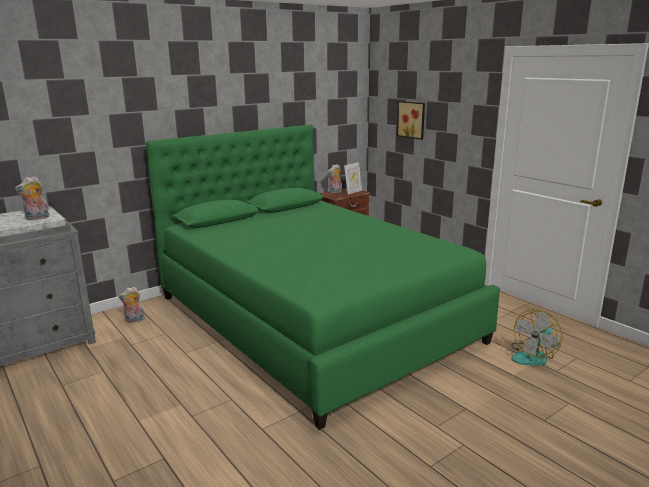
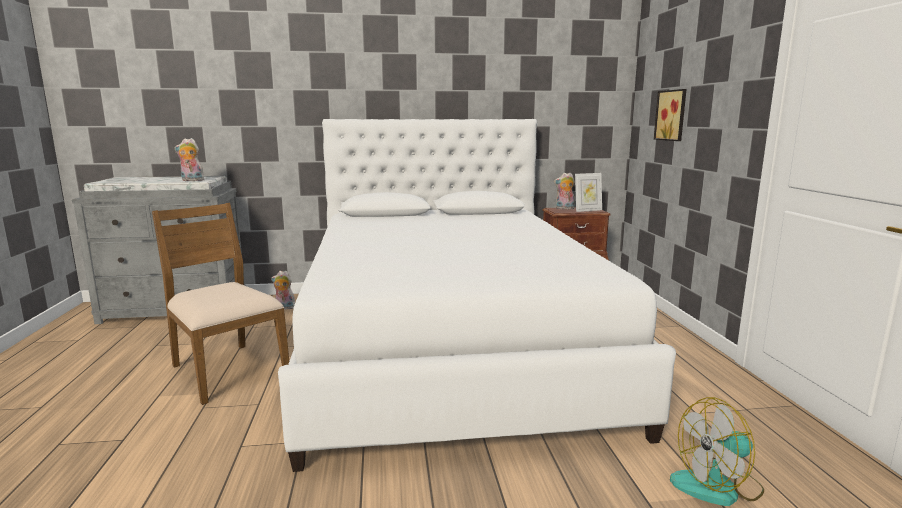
camera: 30 degrees right, 5 degrees down
green bed [145,125,500,430] -> white bed [278,119,676,472]
none -> brown chair [152,203,289,405]

